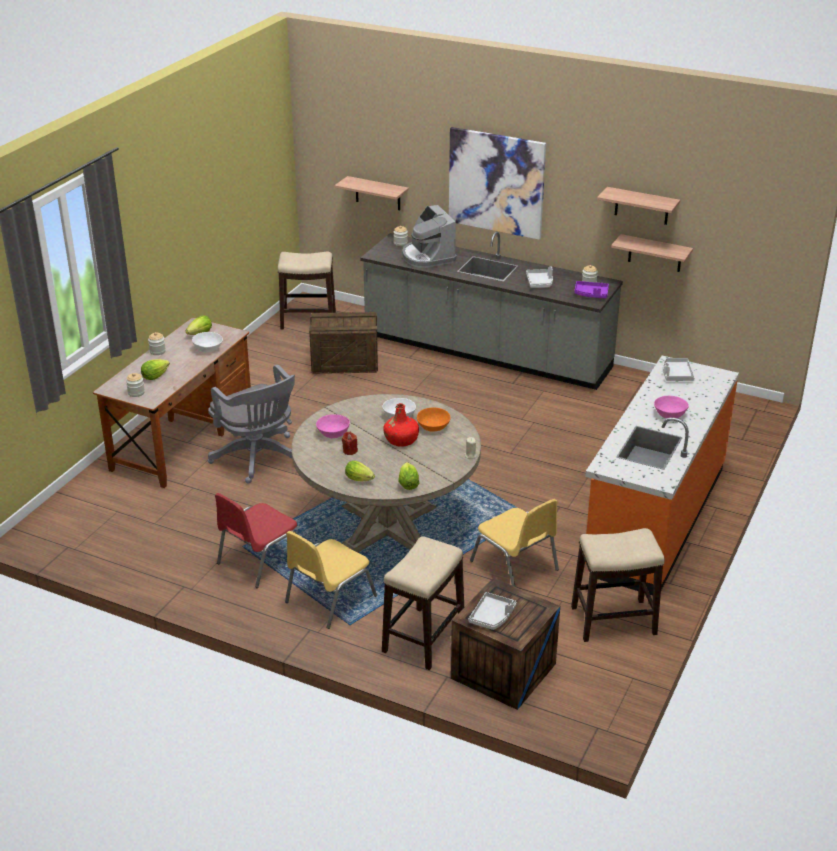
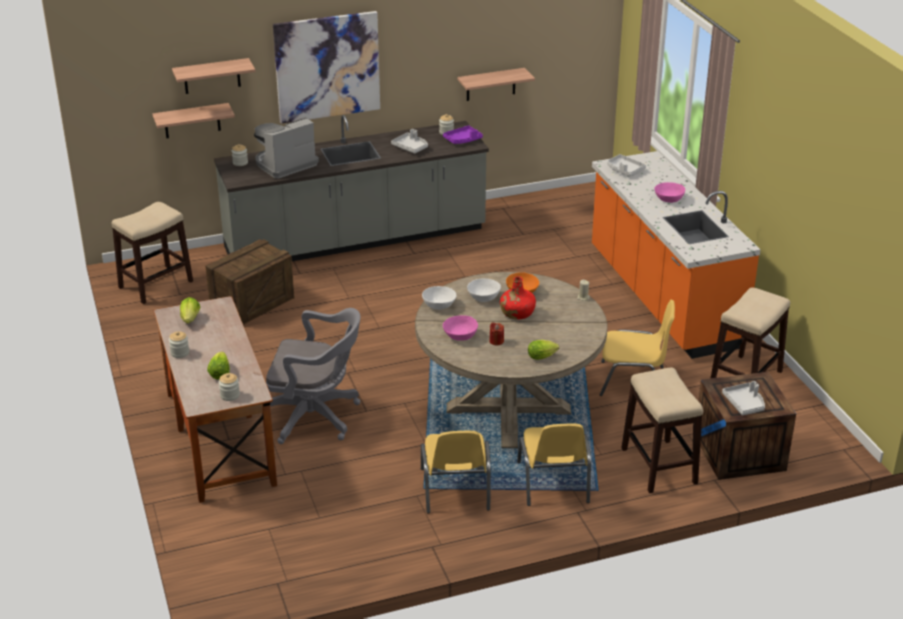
camera: 45 degrees left, 0 degrees up
white bowl [192,332,223,352] -> white bowl moved to [422,286,456,310]
red chair [215,493,297,588] -> yellow chair [421,431,491,513]
lettuce [398,462,419,490] -> none
coffee machine [402,205,457,268] -> coffee machine turned 120 degrees clockwise [254,118,319,178]
shelf [597,187,680,225] -> shelf moved to [172,58,256,94]

